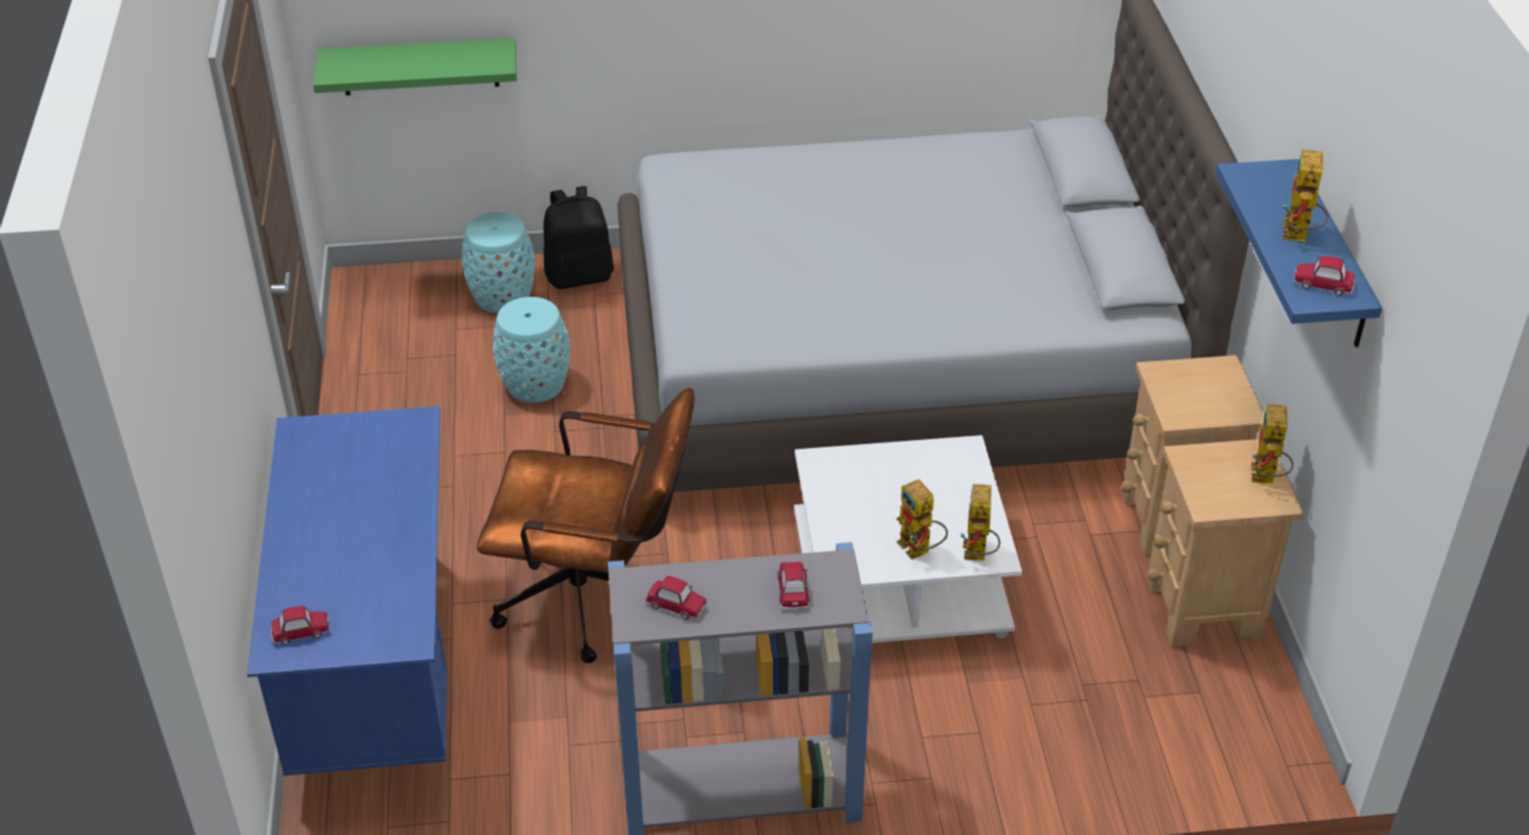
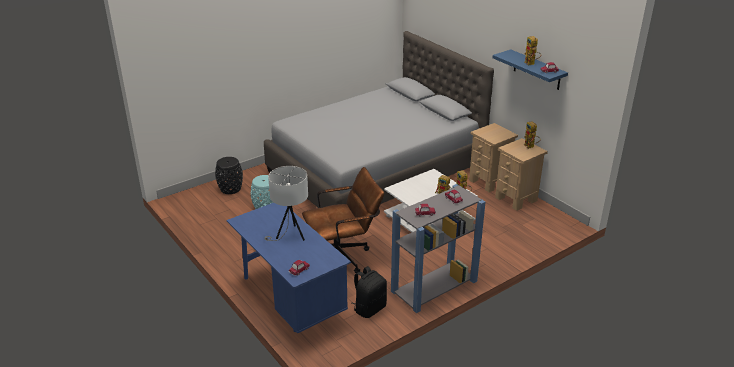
camera: 30 degrees left, 10 degrees down
green shelf [313,38,517,96] -> none
turquoise stool [462,212,535,313] -> black stool [215,157,243,194]
black backpack [543,186,614,289] -> black backpack moved to [352,266,387,318]
none -> white table lamp [264,166,308,241]

